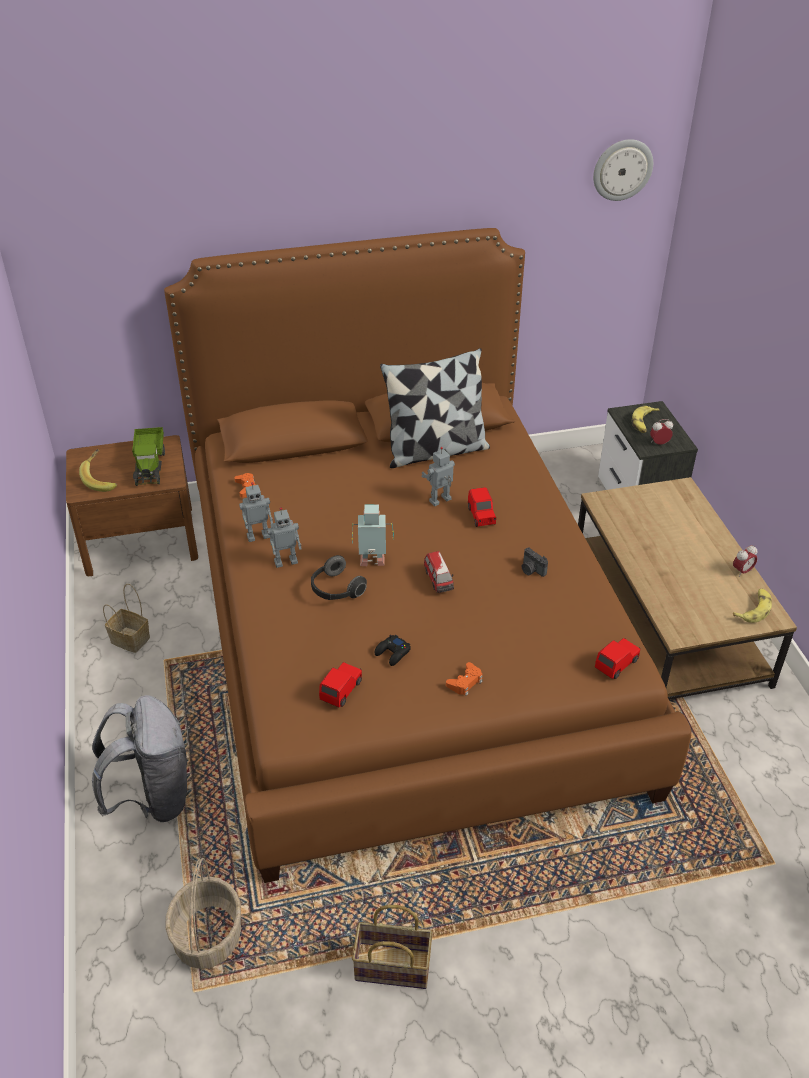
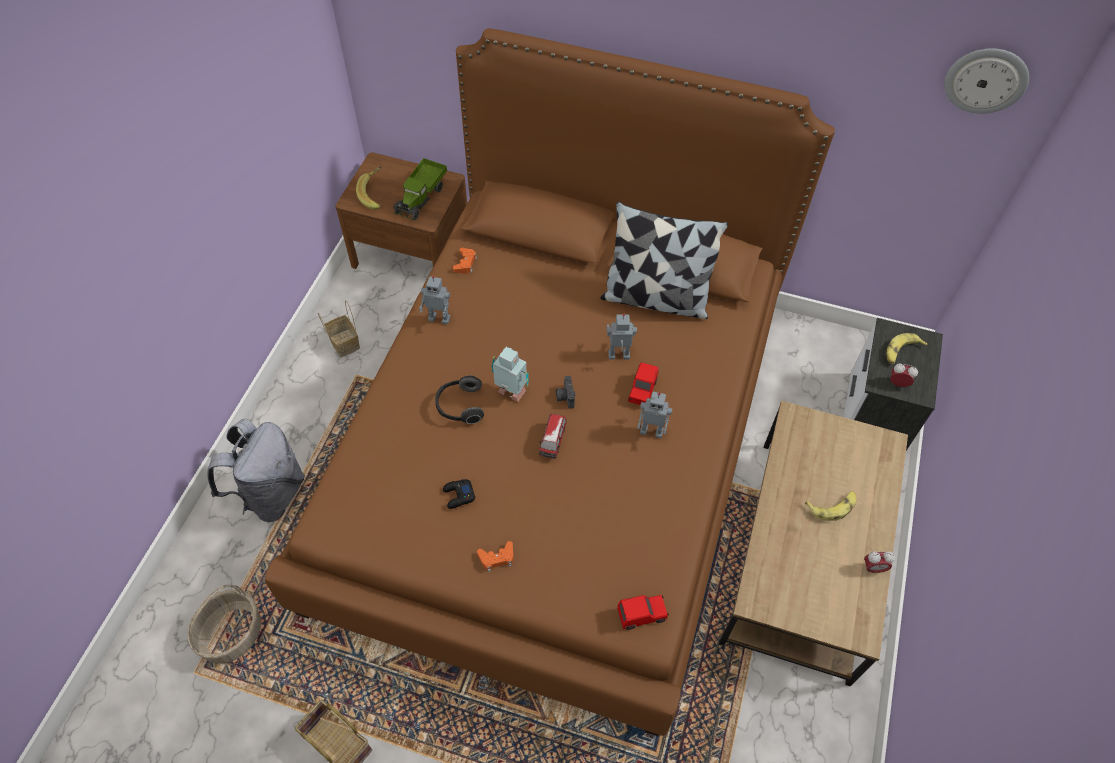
camera: 30 degrees right, 15 degrees up
toy robot [267,507,301,568] -> toy robot moved to [637,392,672,438]
red toy car [319,662,362,707] -> none
camera [522,547,548,577] -> camera moved to [556,376,575,409]
banana [733,589,772,623] -> banana moved to [805,491,856,521]

